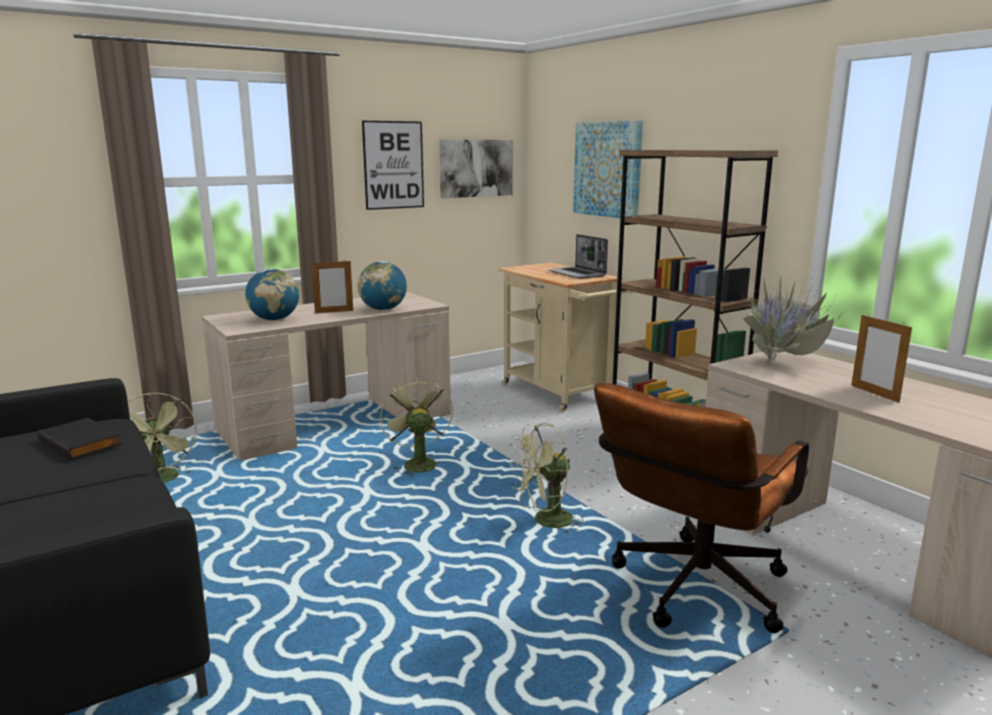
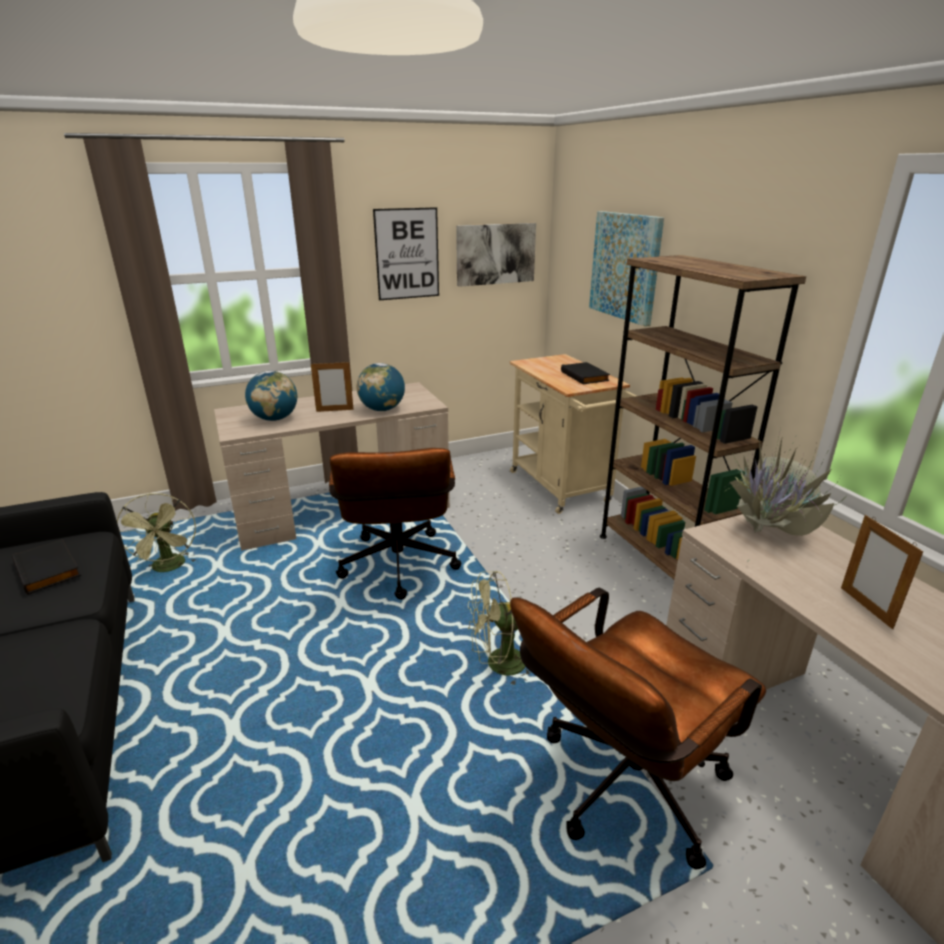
camera: 10 degrees right, 10 degrees up
green fan [380,377,453,476] -> brown office chair [329,448,461,600]
laptop [548,234,608,279] -> black book [561,362,610,385]

